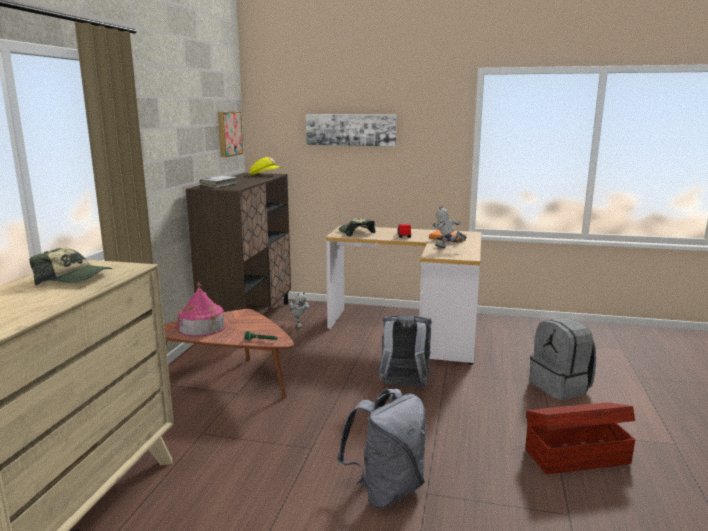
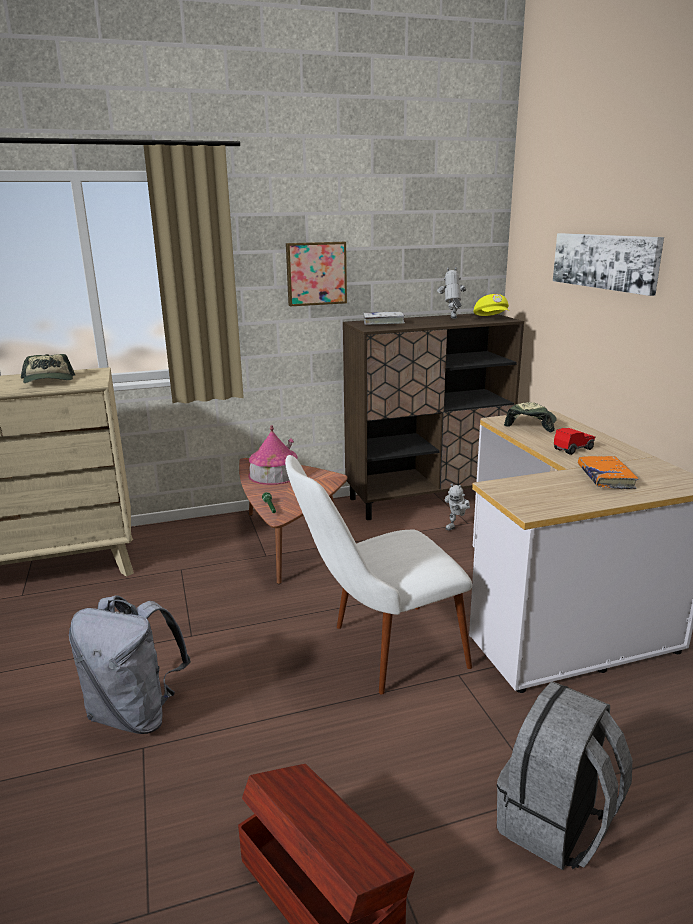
camera: 60 degrees right, 5 degrees up
picture [218,111,243,157] -> picture moved to [286,242,347,306]
grey backpack [377,315,433,387] -> white chair [285,455,472,694]
toy robot [432,206,467,248] -> toy robot moved to [437,267,466,319]

